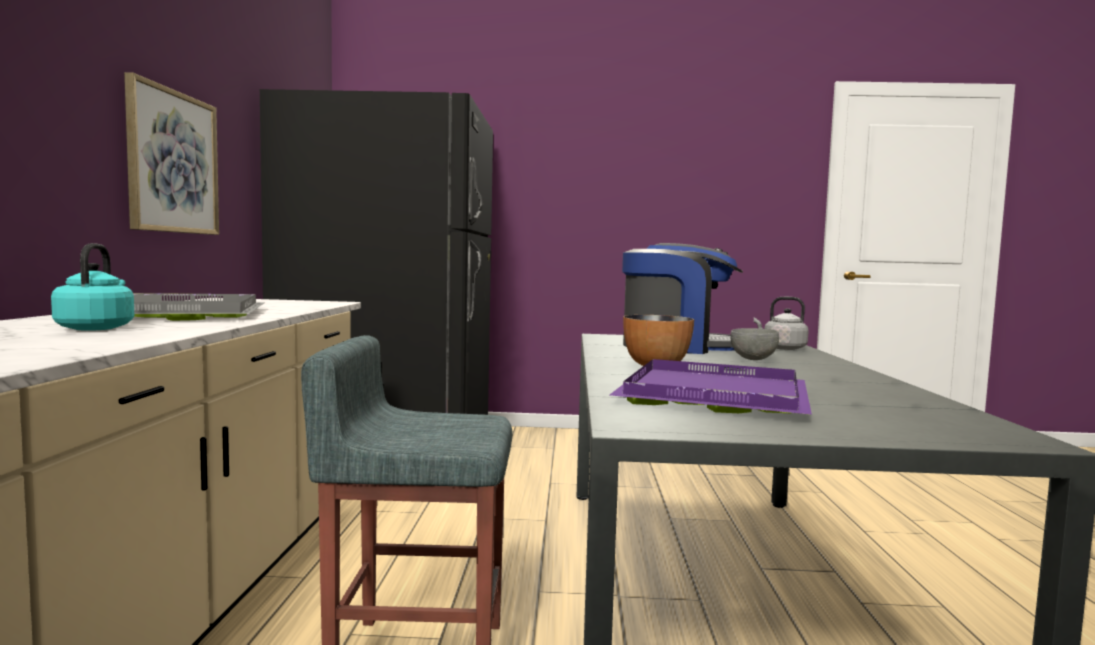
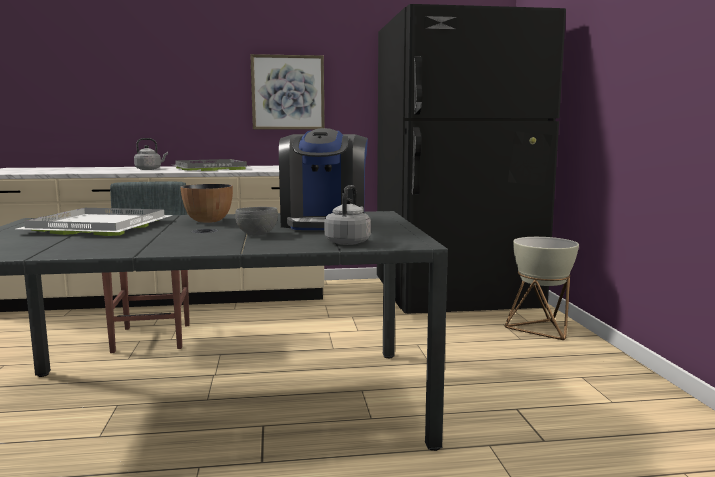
camera: 80 degrees right, 5 degrees up
turquoise kettle [51,243,134,331] -> grey kettle [134,138,168,170]
purple tray [610,359,812,415] -> white tray [16,208,173,236]
none -> planter [505,237,579,340]

